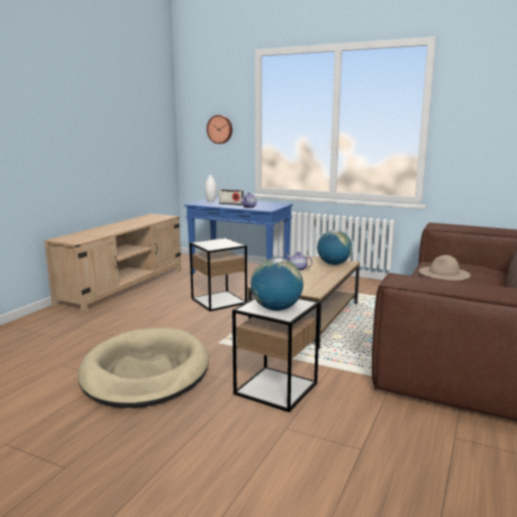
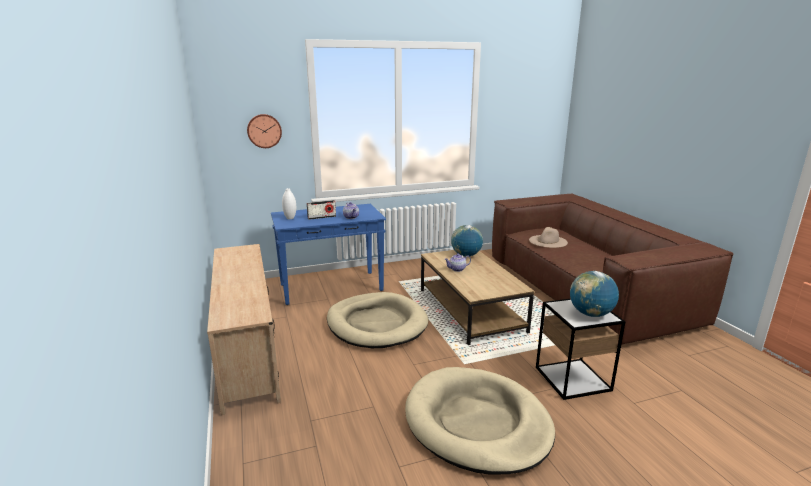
camera: 45 degrees left, 5 degrees up
side table [189,238,247,311] -> beige dog bed [327,292,428,348]

